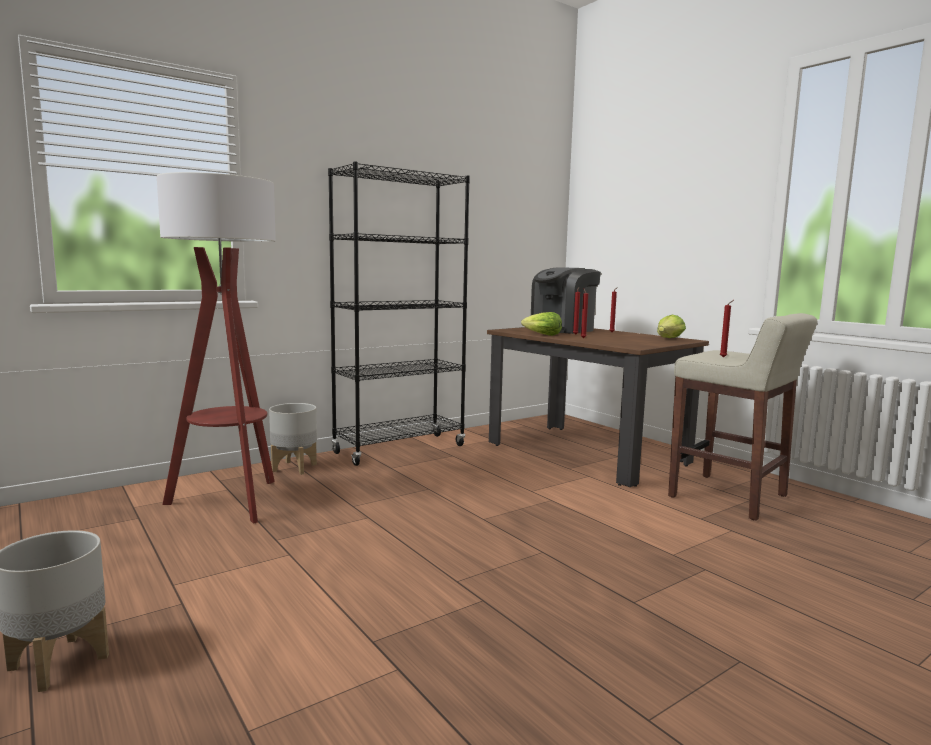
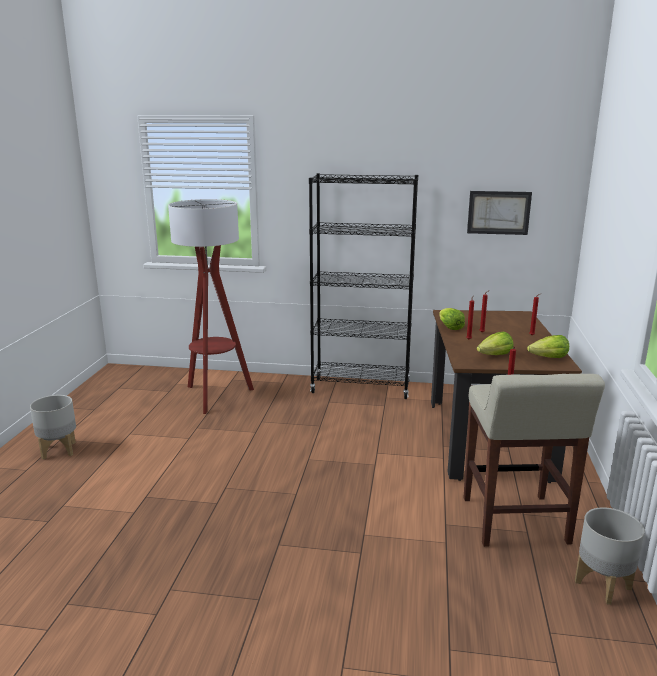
camera: 45 degrees right, 10 degrees up
grey planter [269,403,317,475] -> grey planter moved to [575,507,645,605]
coffee machine [531,267,601,334] -> none
none -> picture [467,191,532,235]
none -> lettuce [477,332,514,355]

